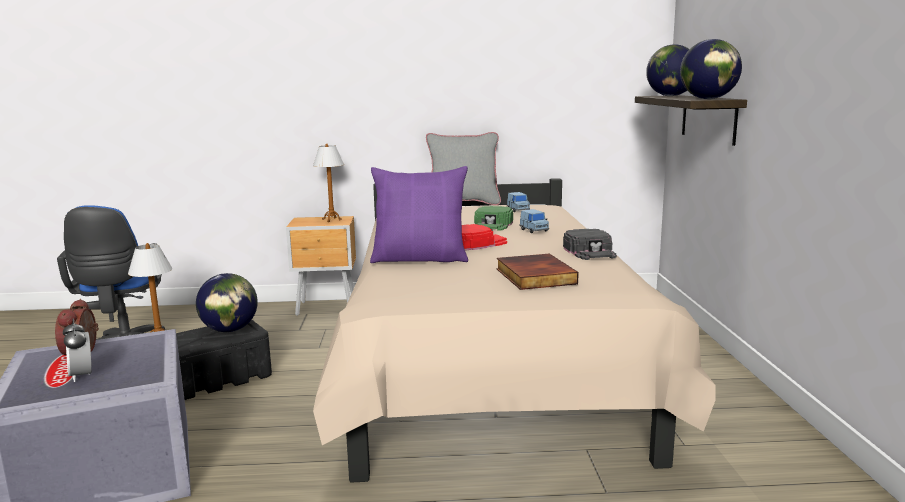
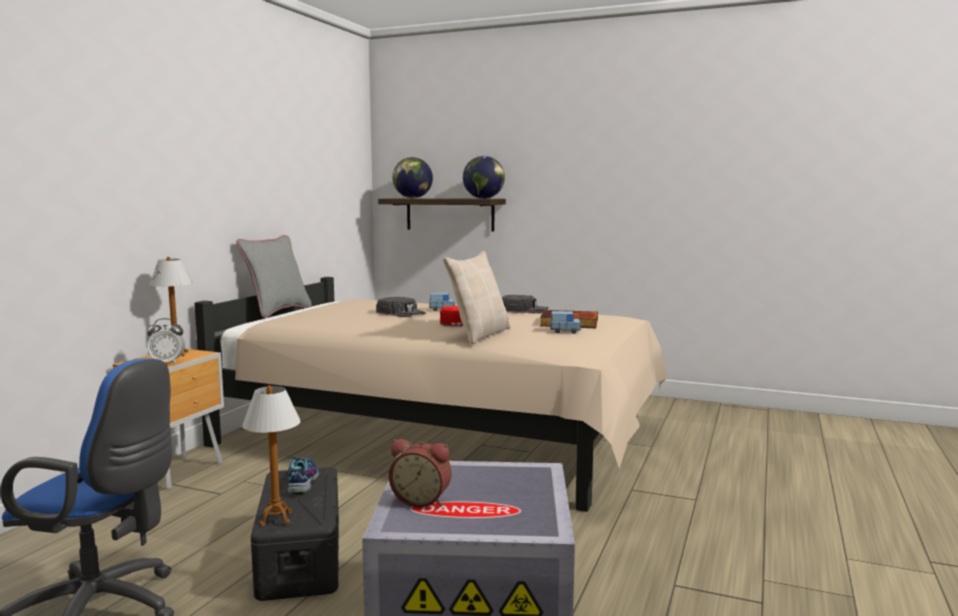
camera: 65 degrees left, 5 degrees down
alarm clock [63,319,92,382] -> alarm clock moved to [147,318,185,364]
globe [196,273,258,332] -> shoe [286,456,319,494]
purple pillow [370,166,468,263] -> beige pillow [443,251,510,344]
green cap [474,206,513,231] -> black cap [376,297,426,317]
blue toy car [507,192,530,212] -> blue toy car moved to [550,311,581,334]

